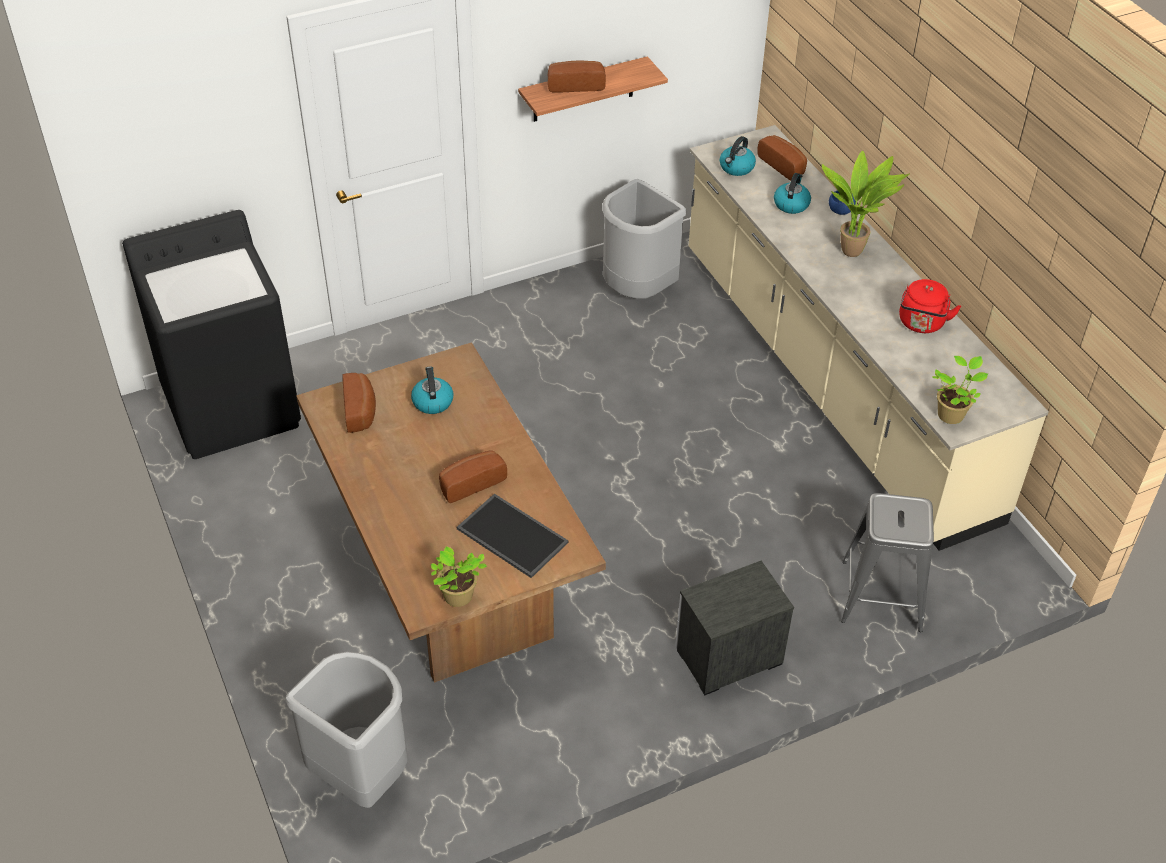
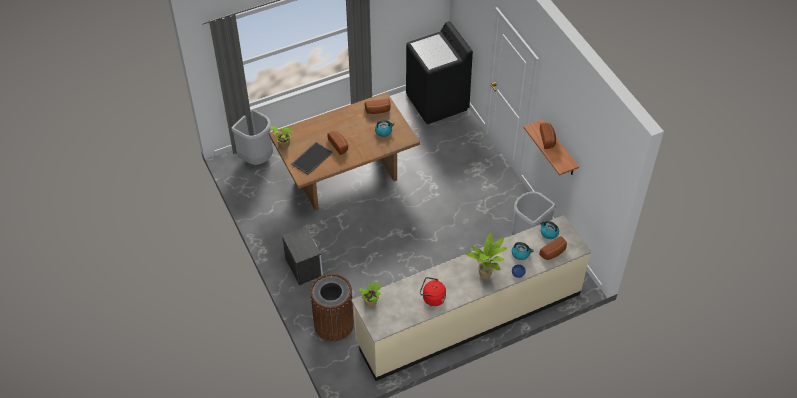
camera: 90 degrees right, 5 degrees up
grey stool [841,493,934,632] -> brown trash can [310,274,354,341]

